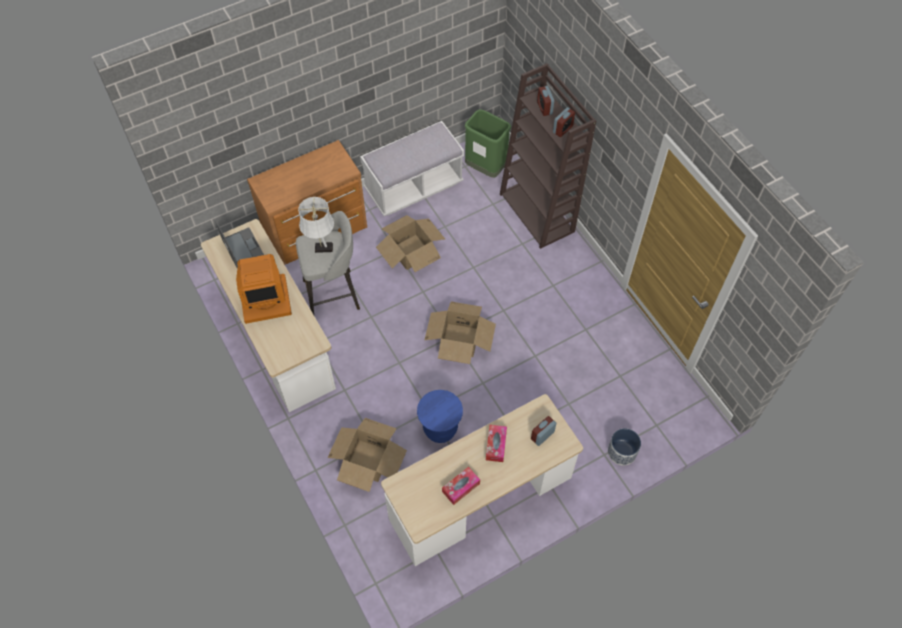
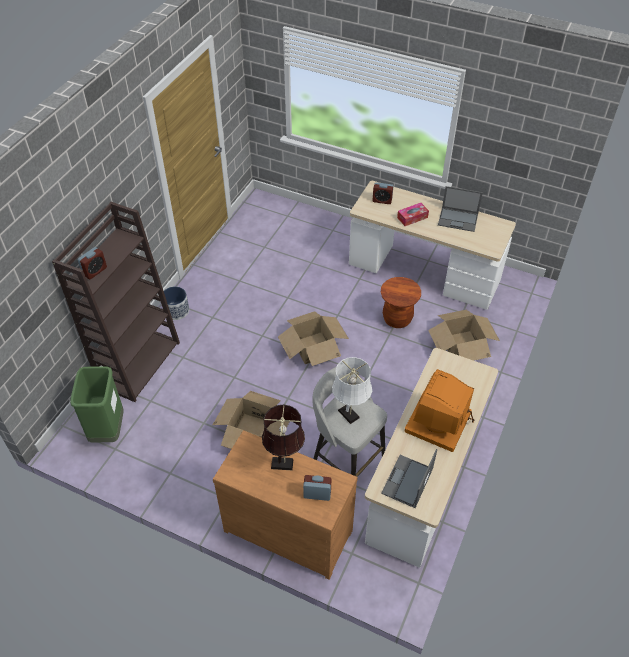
camera: 125 degrees left, 10 degrees down
monitor [236,254,292,324] -> monitor turned 105 degrees counterclockwise [405,369,475,452]
white bench [360,121,464,216] -> none
blue stool [417,390,463,443] -> brown stool [381,277,421,328]
tissue box [442,467,480,505] -> laptop [438,186,483,232]
alarm clock [553,107,575,137] -> alarm clock moved to [303,475,331,501]
planter [608,428,641,466] -> planter moved to [164,286,189,320]
none -> brown table lamp [262,405,305,470]

